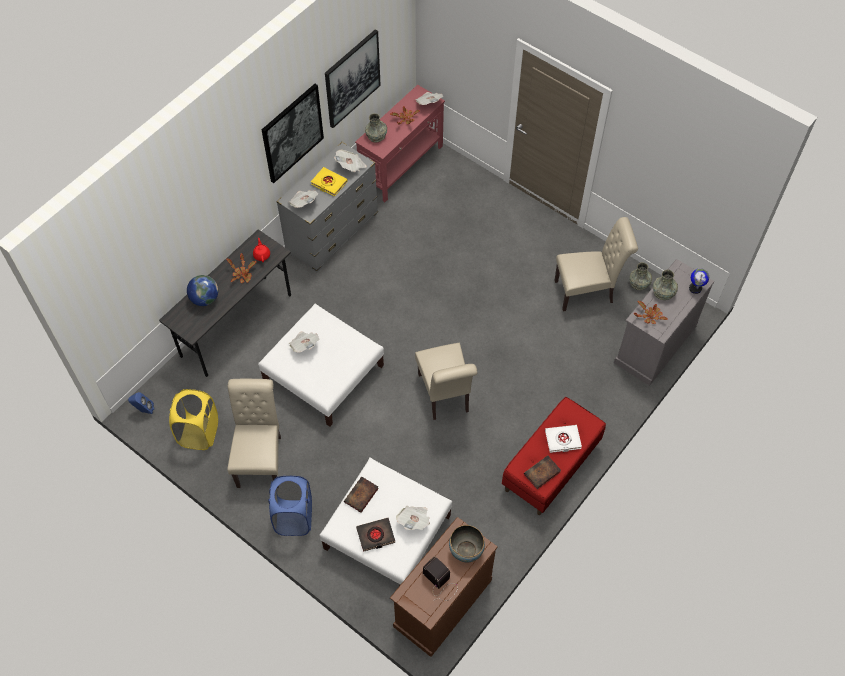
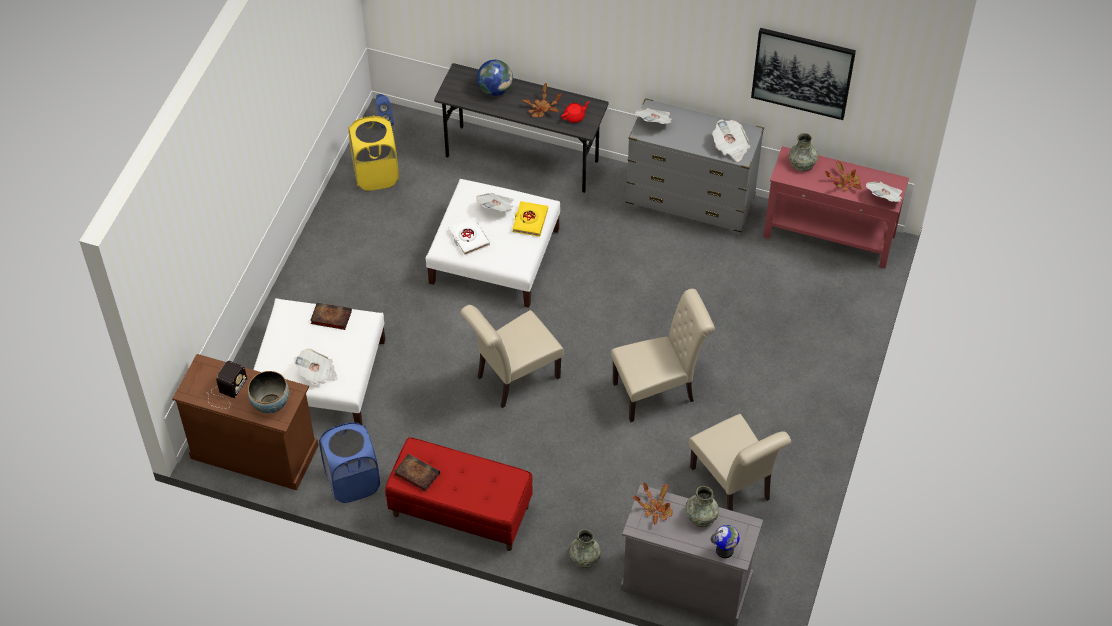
camera: 70 degrees right, 5 degrees down
beige chair [227,379,281,488] -> beige chair moved to [611,289,715,422]
picture [262,84,324,183] -> none
blue laundry basket [268,476,312,536] -> blue laundry basket moved to [319,422,380,503]
yellow book [311,167,348,196] -> yellow book moved to [512,201,548,237]
black book [356,518,395,552] -> none
white book [545,425,582,453] -> white book moved to [448,217,490,256]
grey vase [629,262,652,290] -> grey vase moved to [569,529,601,568]

